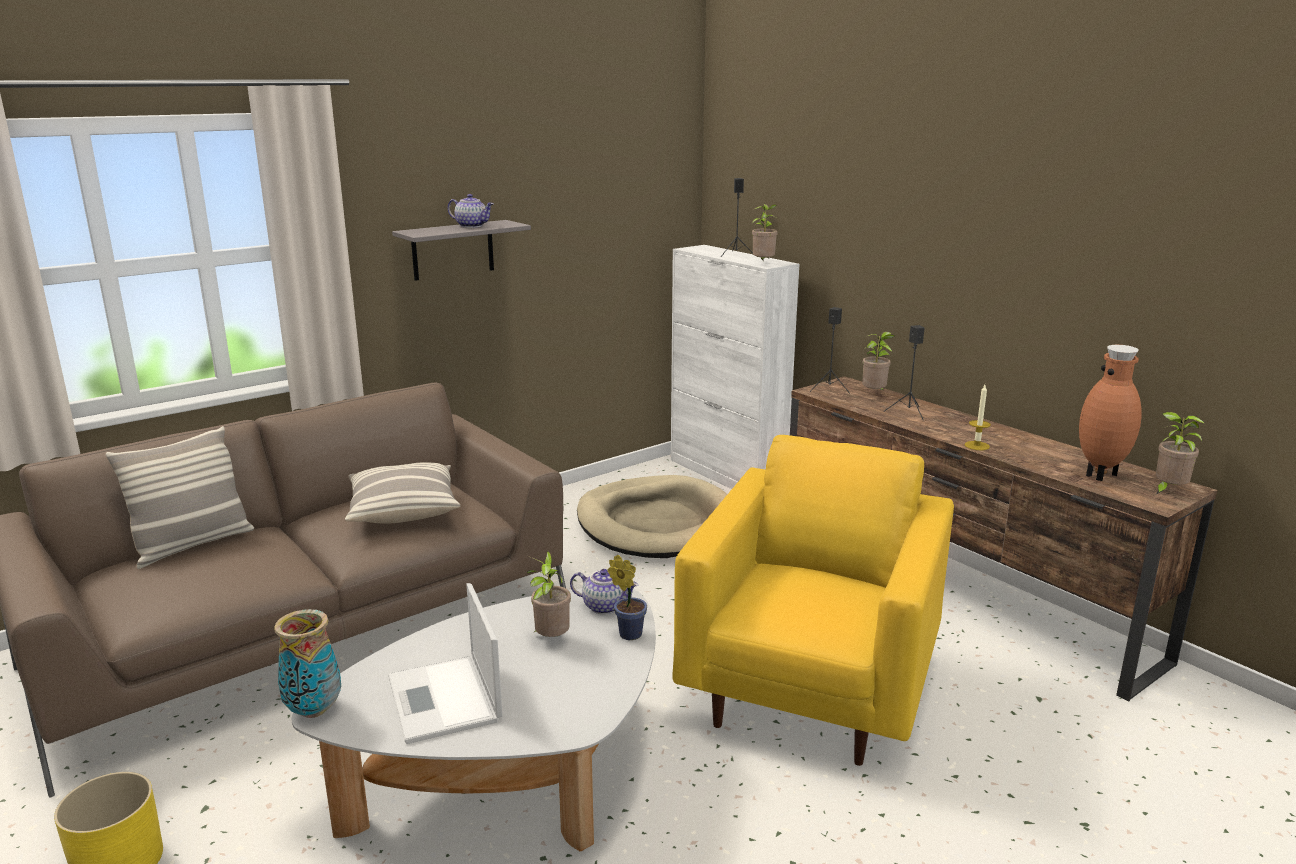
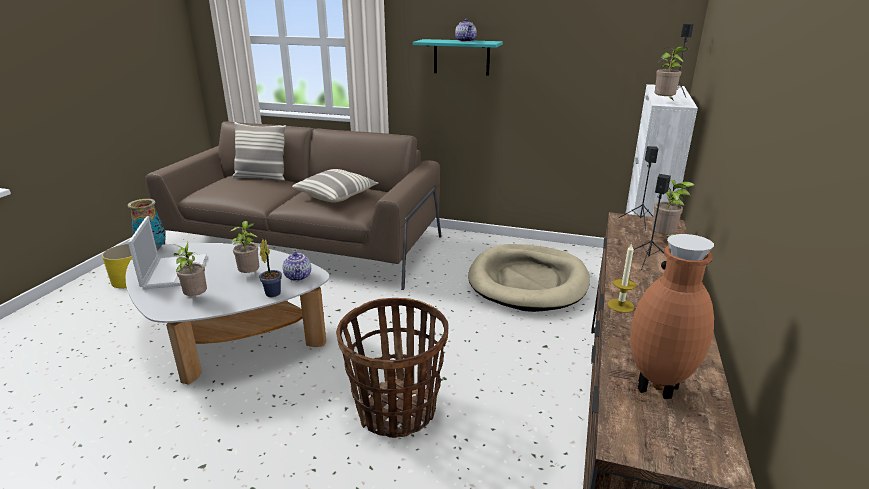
camera: 55 degrees right, 5 degrees up
laptop [388,583,502,744] -> laptop turned 135 degrees clockwise [128,216,207,289]
grey shelf [392,220,531,281] -> turquoise shelf [413,39,503,76]
yellow armchair [672,435,954,766] -> basket [336,298,449,438]
potted plant [1156,412,1204,494] -> potted plant moved to [173,242,207,296]

